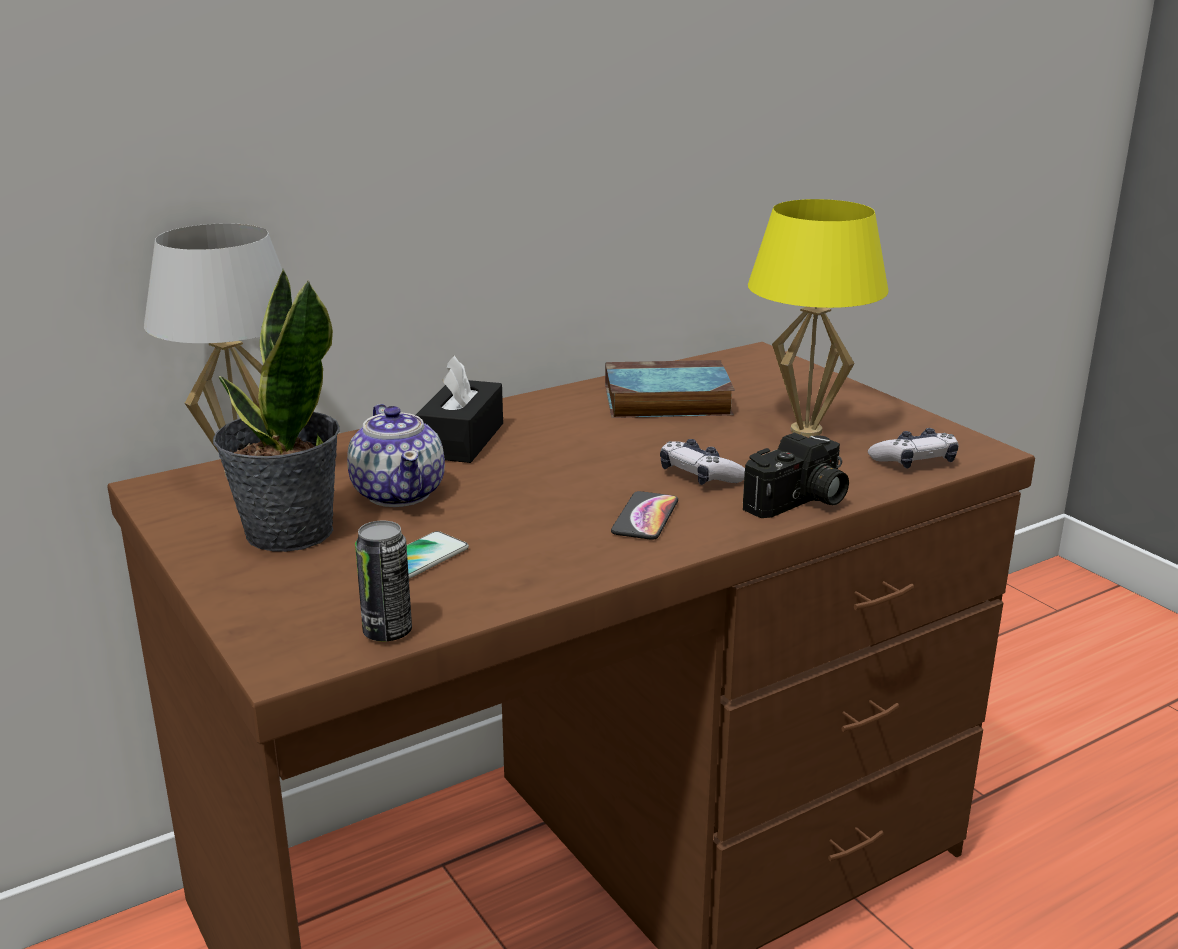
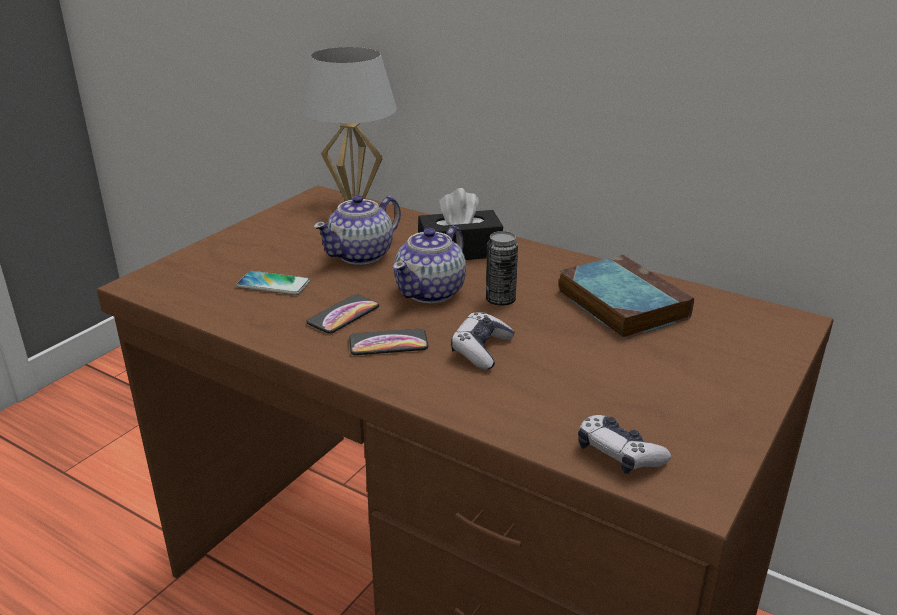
camera: 65 degrees right, 5 degrees up
potted plant [213,269,340,552] -> none
can [355,521,412,641] -> can moved to [486,231,518,306]
camera [743,432,849,518] -> none
yellow table lamp [748,199,888,437] -> none
none -> phone [306,294,379,334]
none -> teapot [393,225,466,304]

